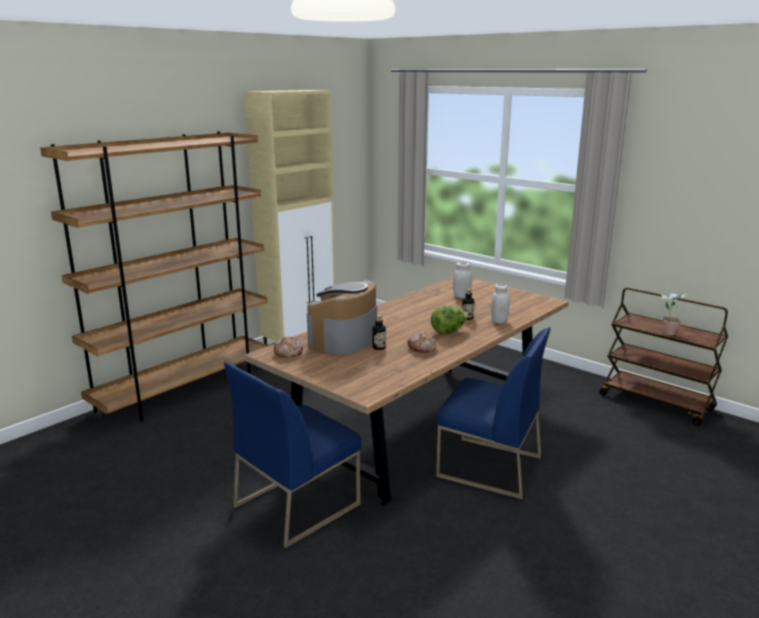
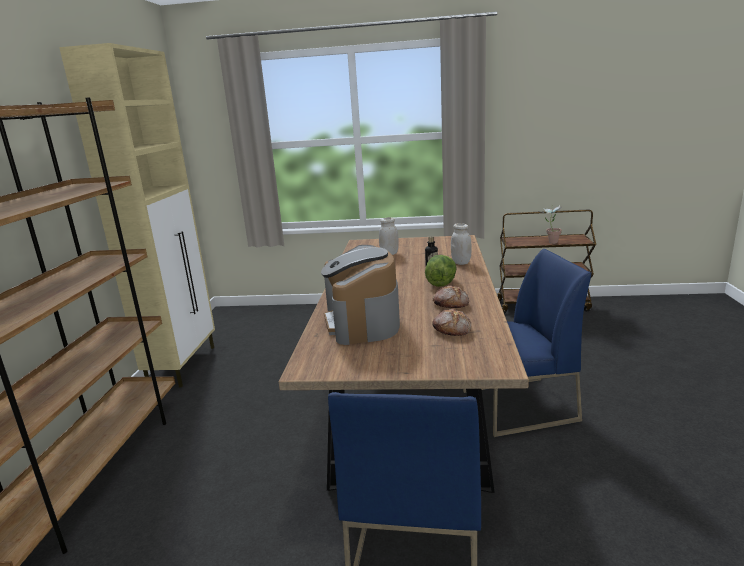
camera: 35 degrees left, 0 degrees up
bread [274,336,303,358] -> bread moved to [432,309,471,336]
bottle [372,315,386,350] -> none

